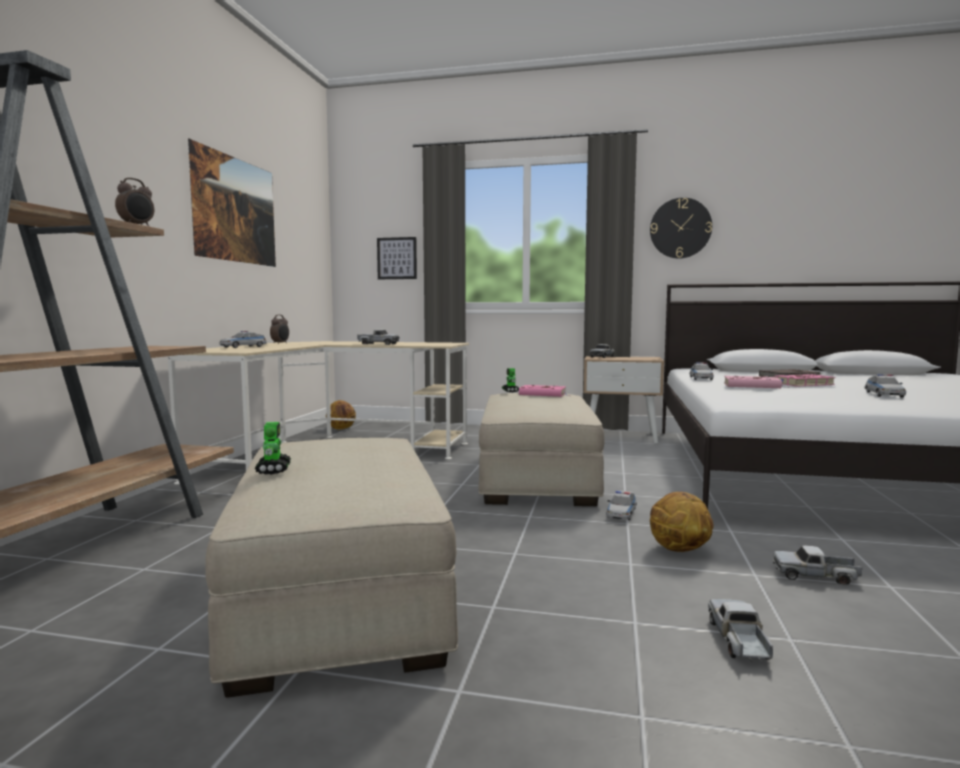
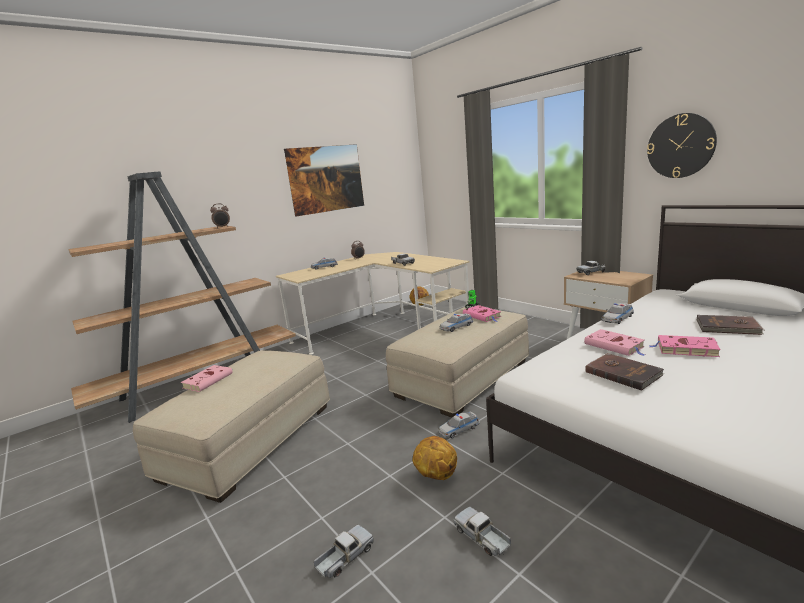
camera: 40 degrees right, 10 degrees up
toy robot [255,422,291,475] -> pink book [181,365,233,392]
picture [377,237,417,279] -> none
toy car [865,374,906,398] -> toy car moved to [439,313,473,332]
none -> brown book [585,353,664,391]

